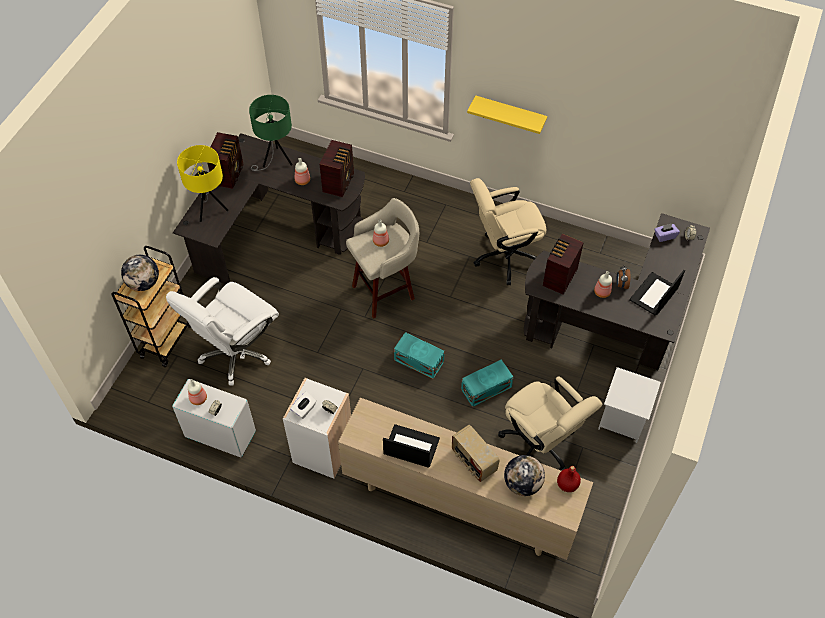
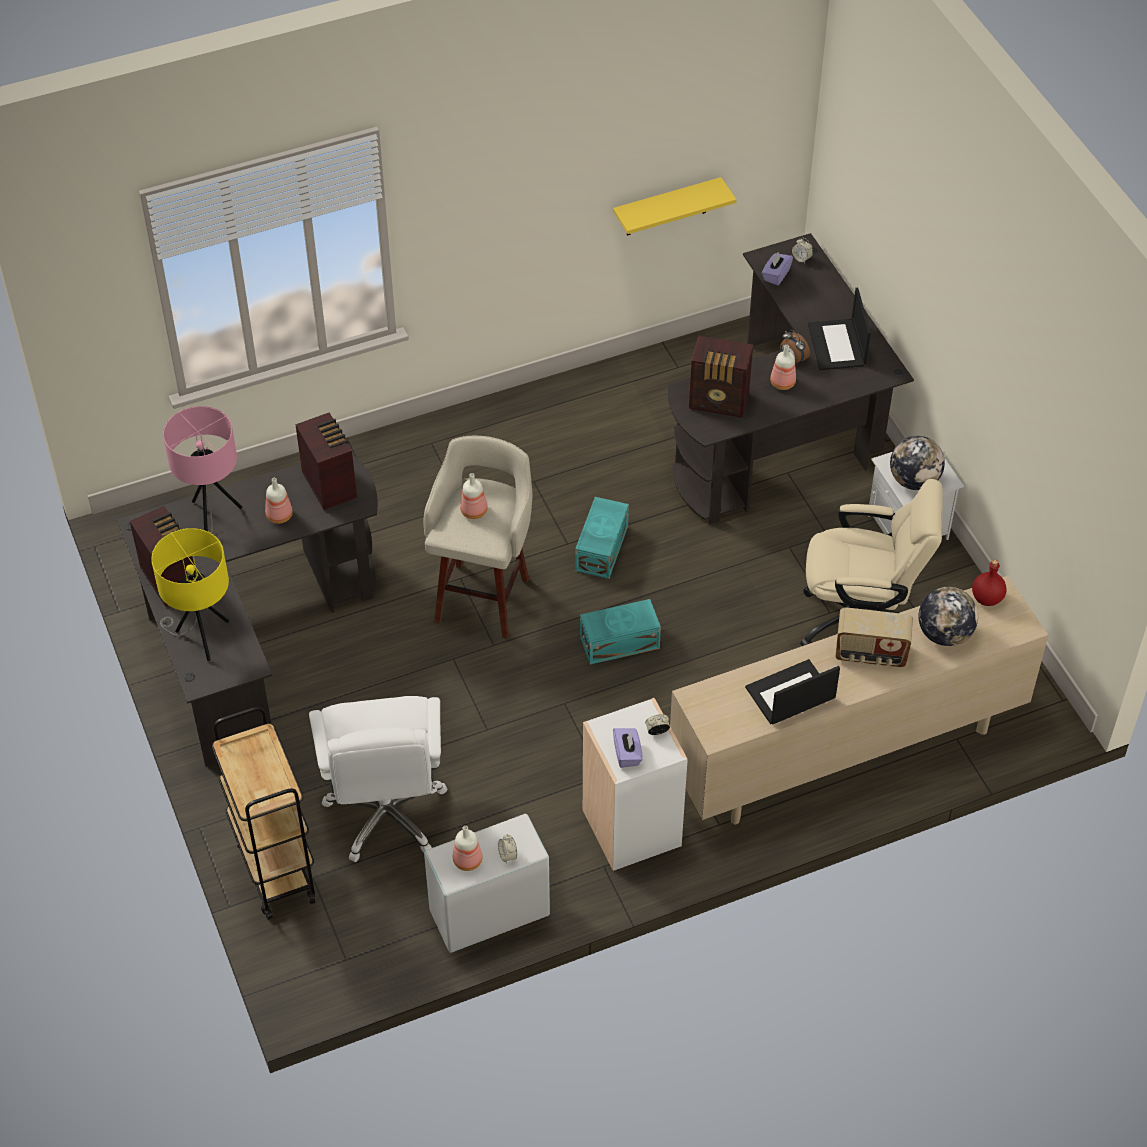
camera: 45 degrees left, 5 degrees down
globe [121,255,159,291] -> globe moved to [890,436,945,490]
green table lamp [249,95,293,171] -> pink table lamp [163,406,242,533]
white tissue box [290,391,317,419] -> purple tissue box [613,728,643,768]
turquoise storage box [461,359,513,407] -> turquoise storage box moved to [575,497,629,579]
yellow shelf [467,95,547,134] -> yellow shelf moved to [613,177,736,236]
beige office chair [470,178,546,285] -> none
radio [543,234,584,295] -> radio turned 60 degrees counterclockwise [689,336,753,418]

